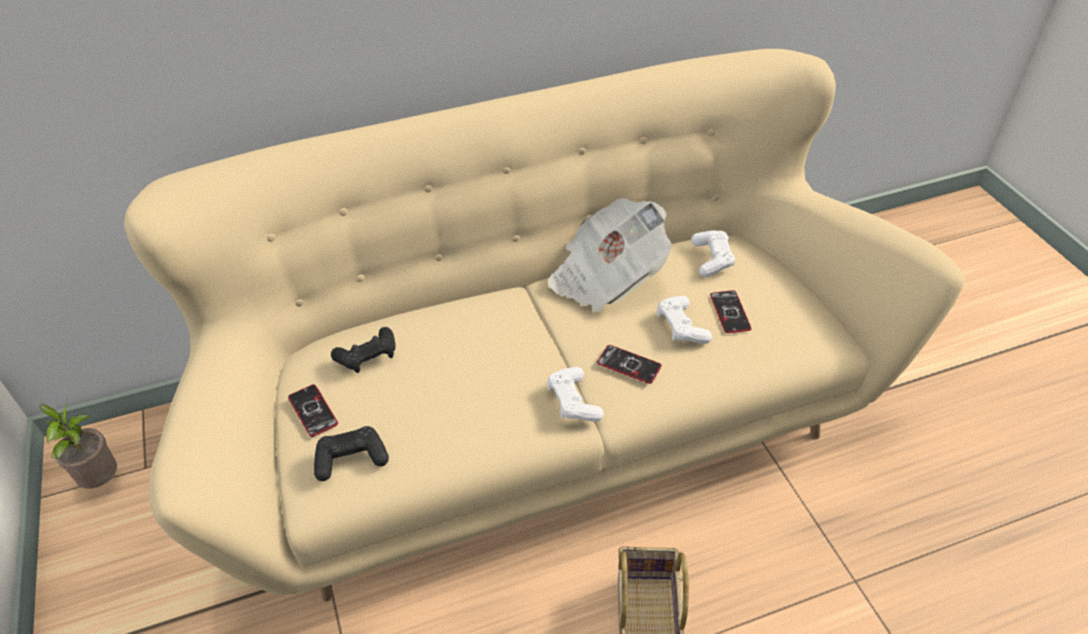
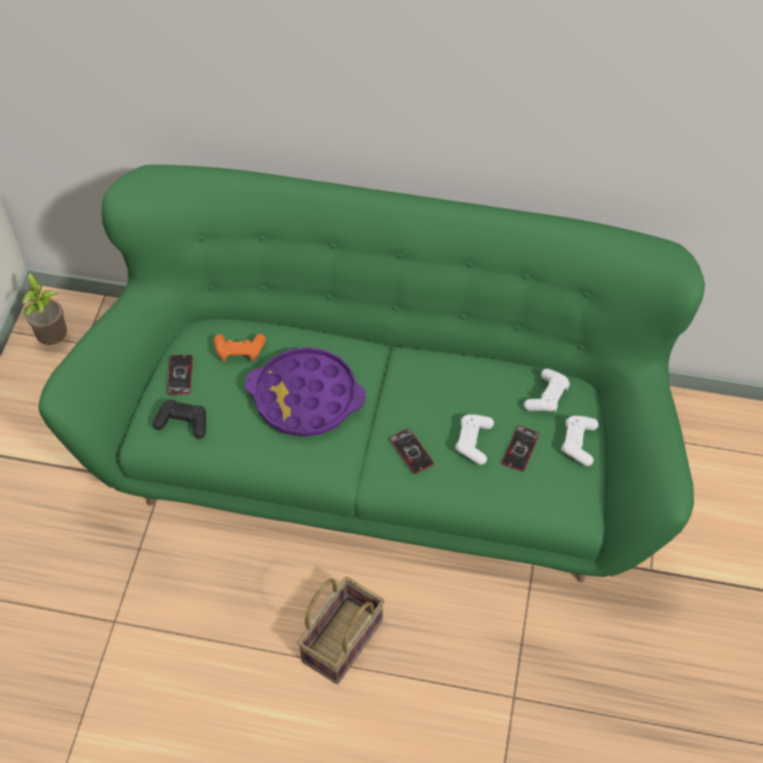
camera: 30 degrees right, 10 degrees up
beige sofa [124,49,965,602] -> green sofa [38,165,705,582]
black game controller [331,327,396,373] -> orange game controller [214,334,266,361]
white game controller [547,367,604,422] -> white game controller moved to [561,416,599,466]
newspaper [548,198,671,312] -> none
none -> purple tray [245,347,366,437]

